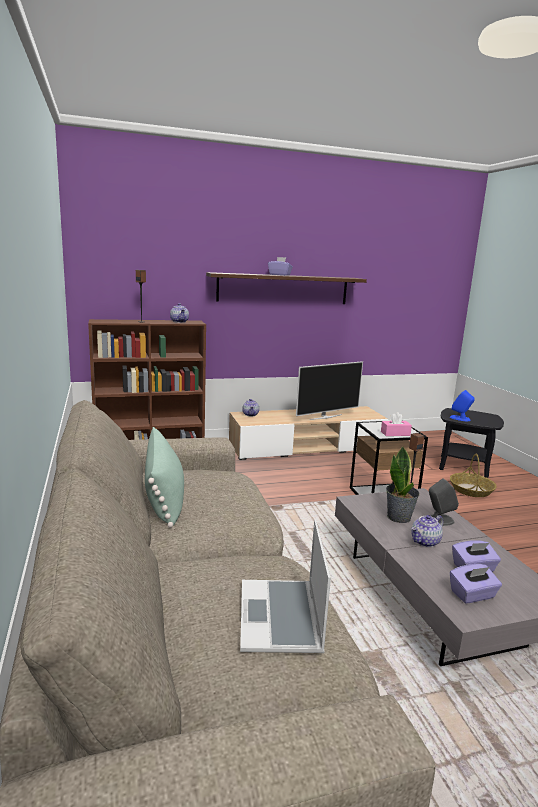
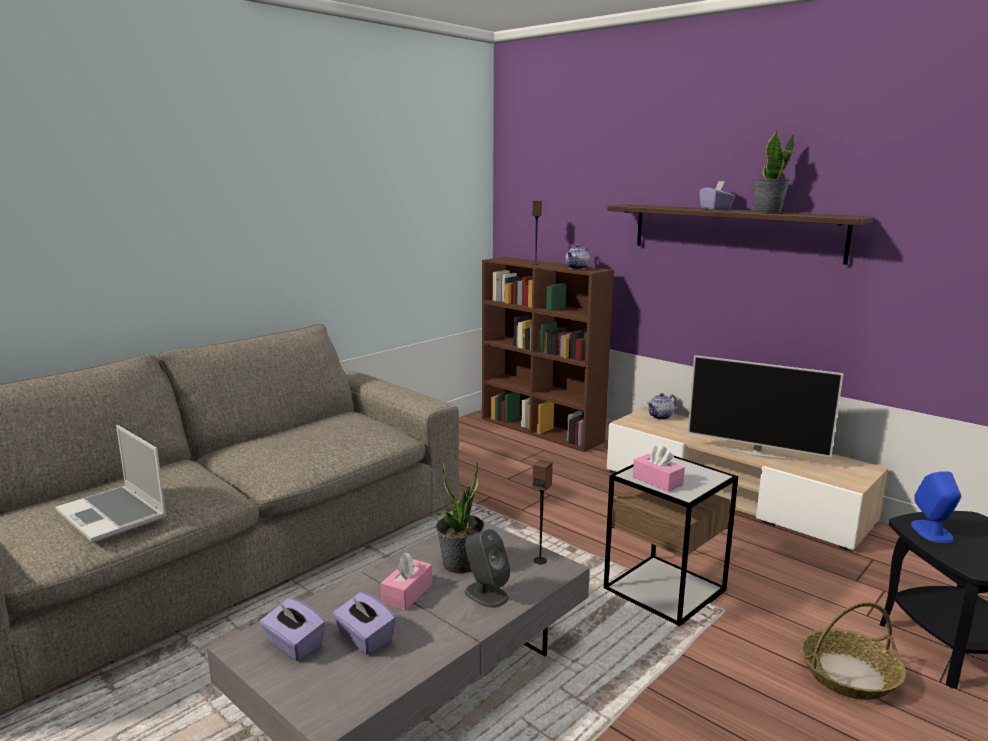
camera: 60 degrees right, 0 degrees up
green pillow [145,427,184,528] -> none
laptop [240,520,331,653] -> laptop turned 105 degrees counterclockwise [55,425,167,543]
teapot [411,515,443,547] -> pink tissue box [381,553,432,610]
none -> potted plant [753,131,794,213]

